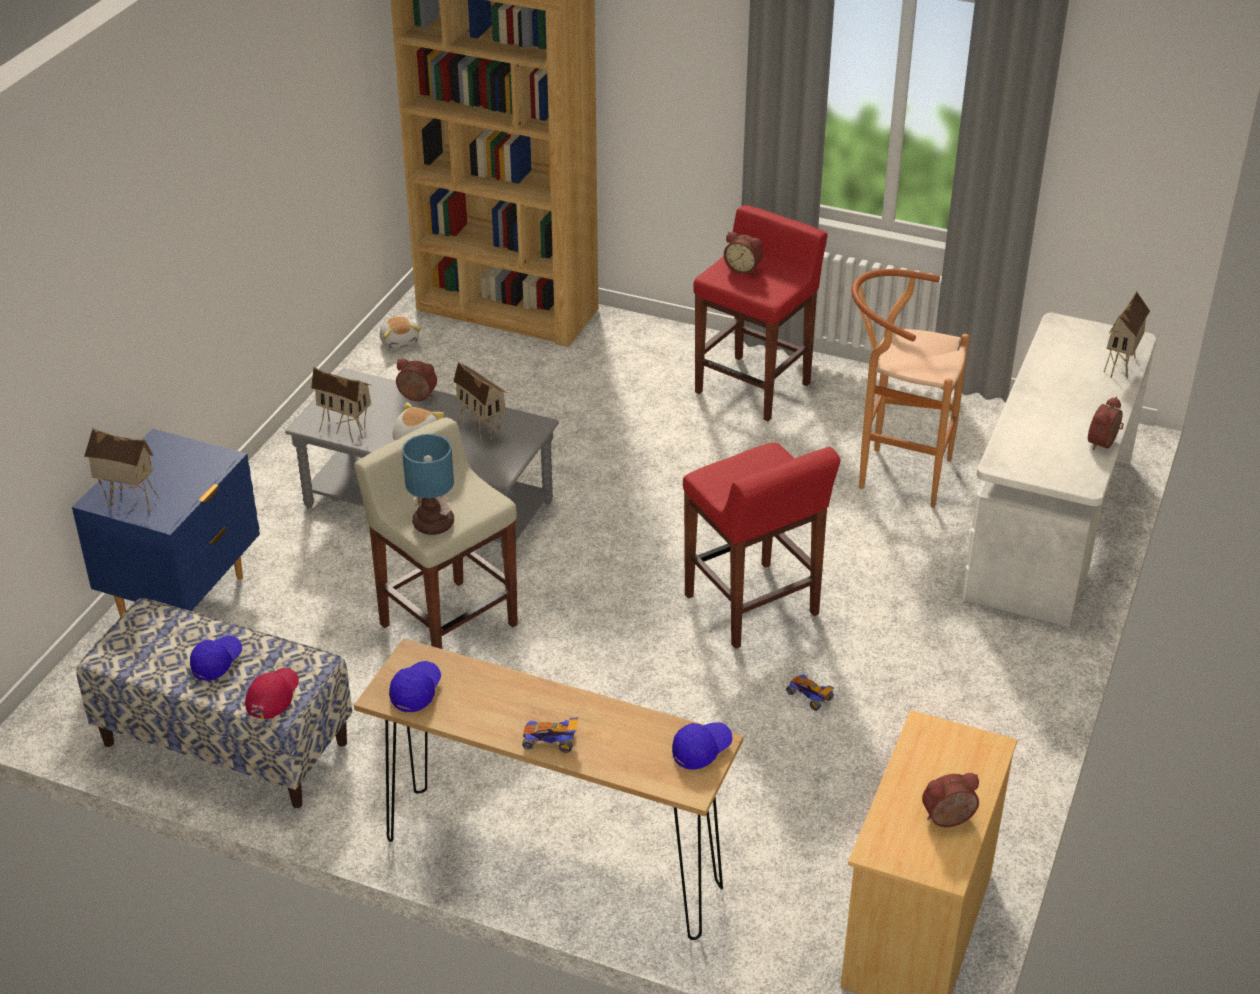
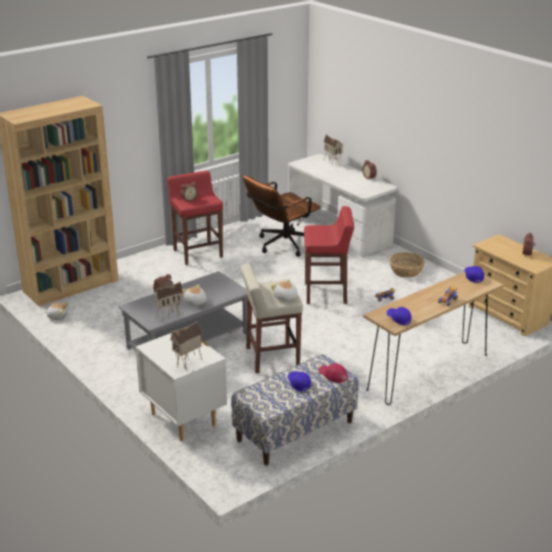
camera: 60 degrees left, 10 degrees down
blue nightstand [72,429,260,617] -> white nightstand [136,333,227,441]
table lamp [402,434,454,535] -> plush toy [271,279,298,302]
toy house [453,361,507,444] -> none
brown stool [851,269,969,508] -> brown office chair [243,176,320,257]
none -> basket [389,252,425,278]

